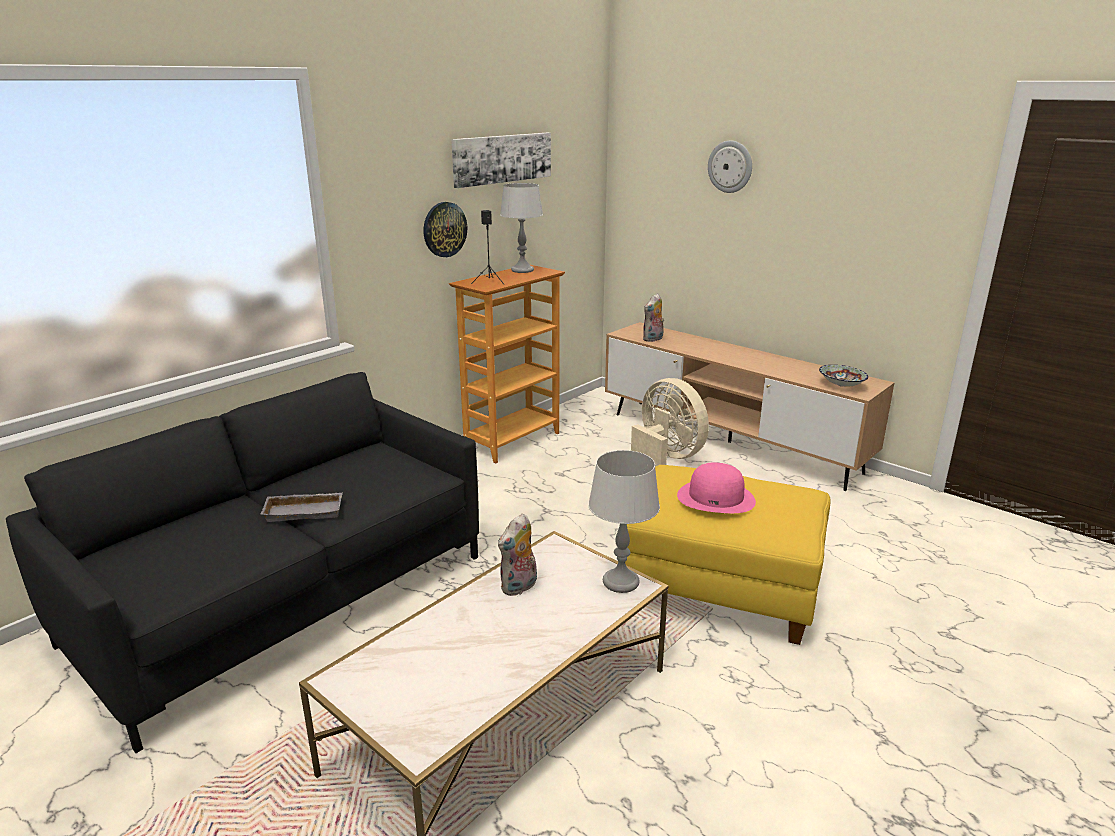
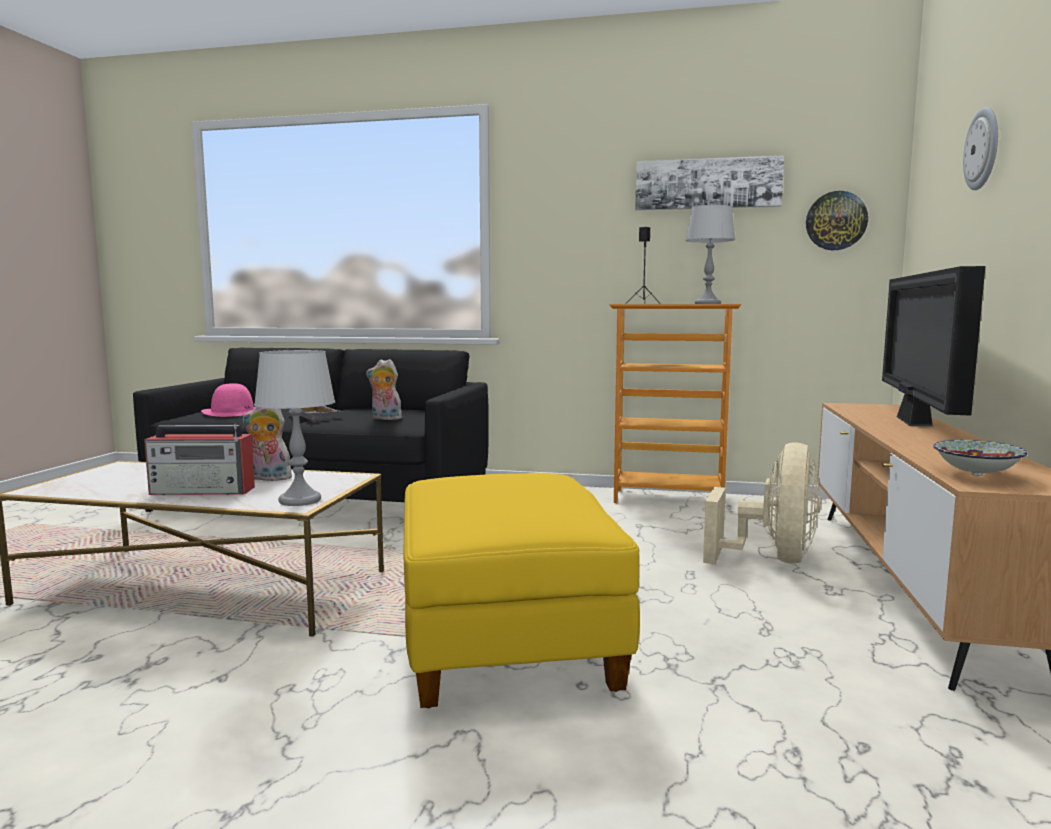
camera: 60 degrees right, 15 degrees down
wall clock [424,202,467,257] -> wall clock moved to [806,191,868,250]
plush toy [643,293,664,342] -> plush toy moved to [366,359,404,420]
pink hat [677,462,756,513] -> pink hat moved to [201,383,255,417]
none -> radio [144,424,255,495]
none -> television [882,266,985,426]

